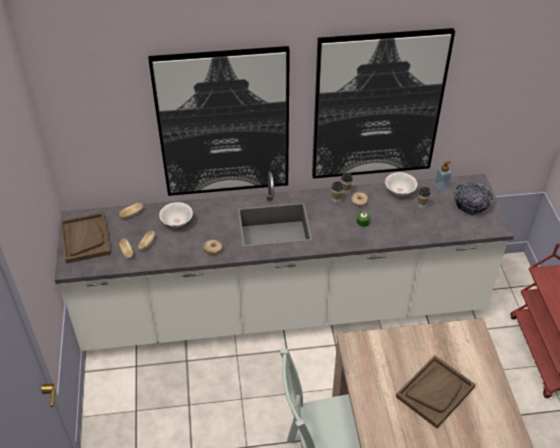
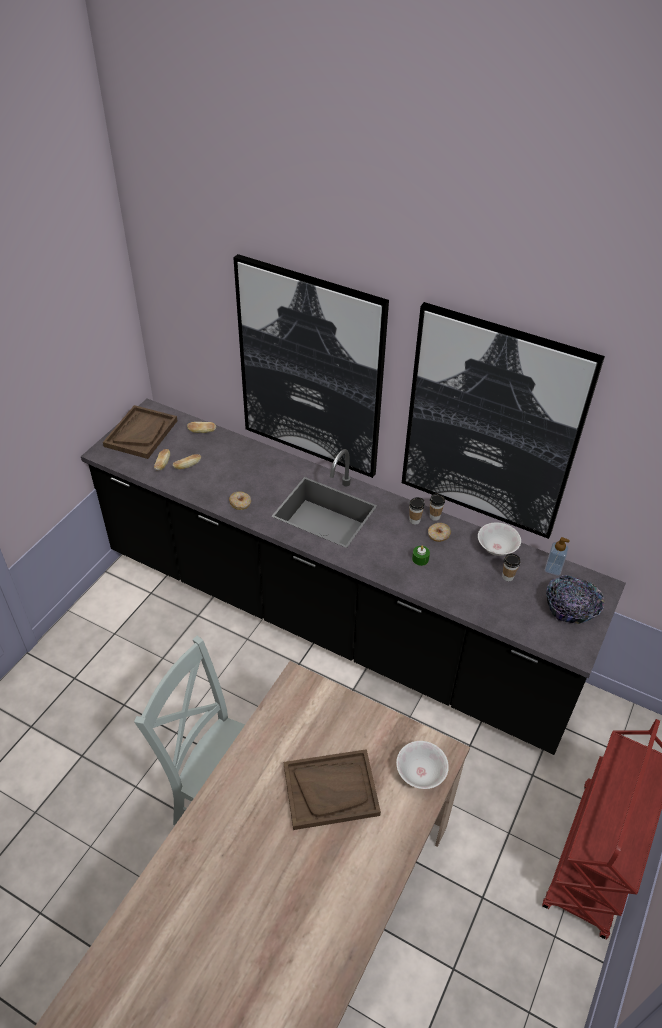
camera: 35 degrees right, 0 degrees up
white counter [55,172,514,351] -> black counter [81,399,626,755]
white bowl [159,202,193,228] -> white bowl moved to [396,741,449,789]

